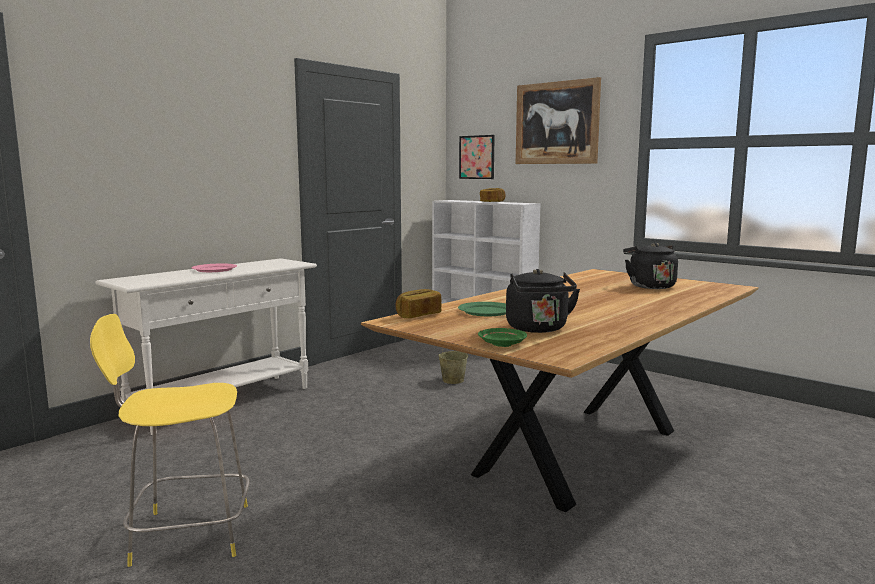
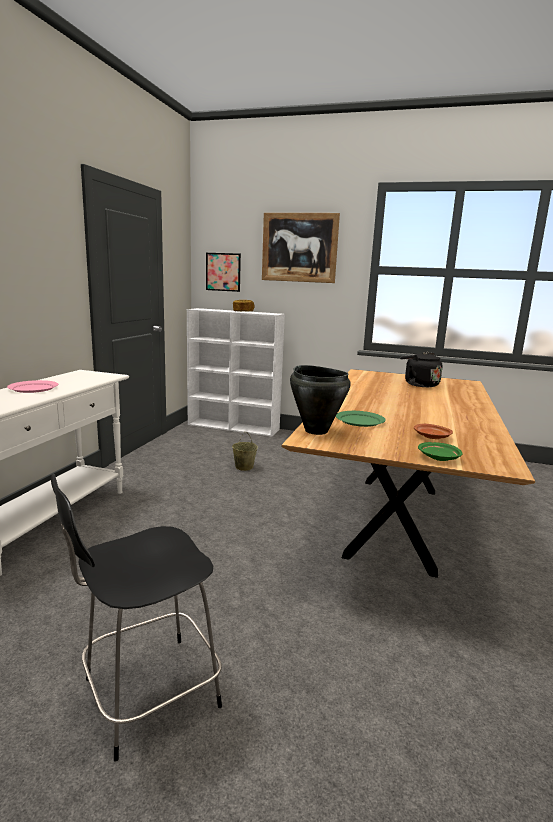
camera: 25 degrees left, 5 degrees up
yellow stool [90,314,250,567] -> black stool [51,474,222,762]
bread [395,289,441,318] -> black cooking pot [290,365,351,435]
black kettle [506,269,580,333] -> brown plate [414,424,453,439]

